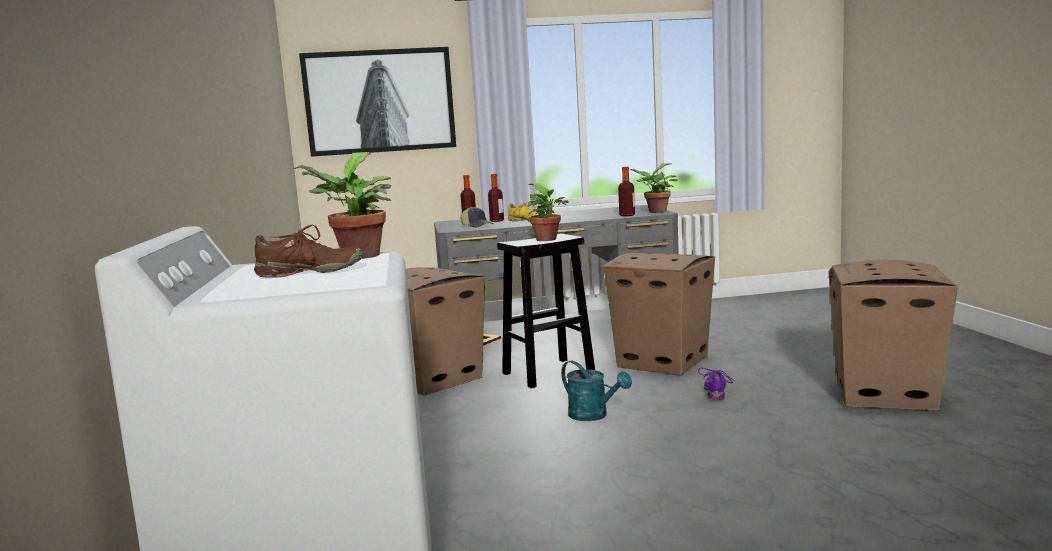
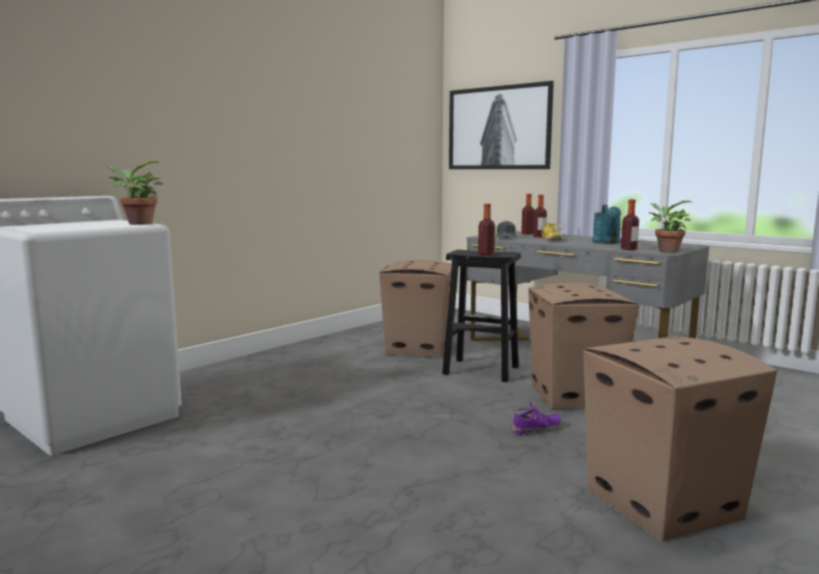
camera: 50 degrees right, 0 degrees up
brown shoe [254,224,363,278] -> none
potted plant [527,183,569,241] -> bottle [478,204,495,255]
turquoise watering can [561,361,632,421] -> turquoise watering can moved to [592,205,621,244]

